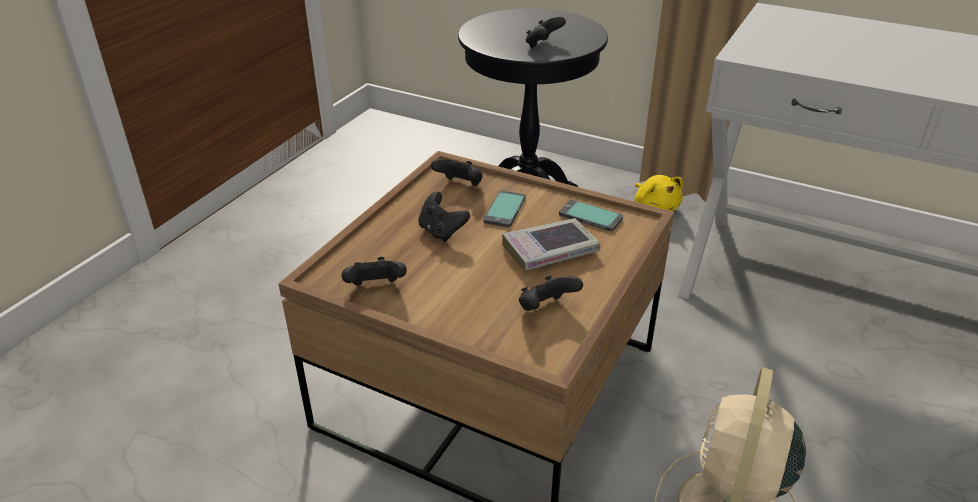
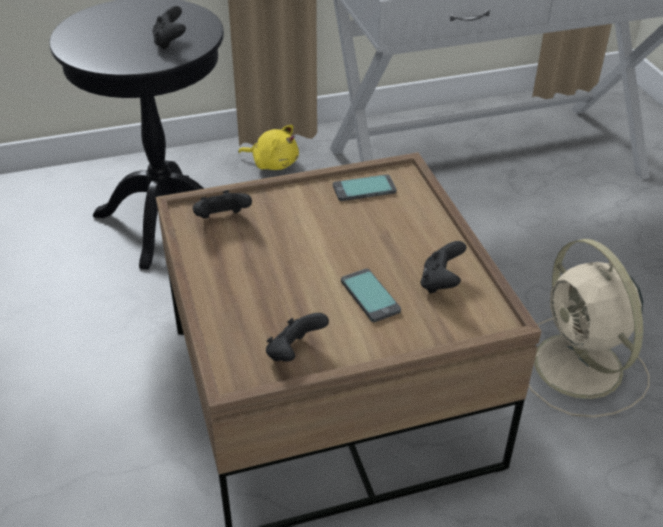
camera: 45 degrees left, 5 degrees up
black game controller [418,192,470,242] -> none
phone [483,190,526,227] -> phone moved to [341,269,401,322]
book [502,218,600,271] -> none

